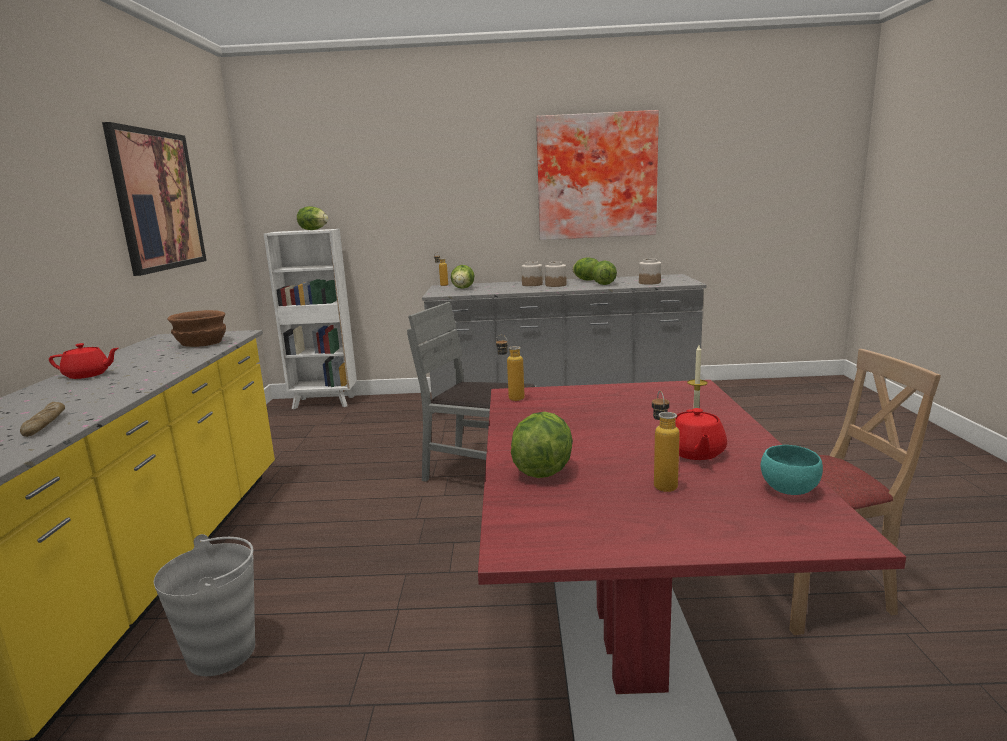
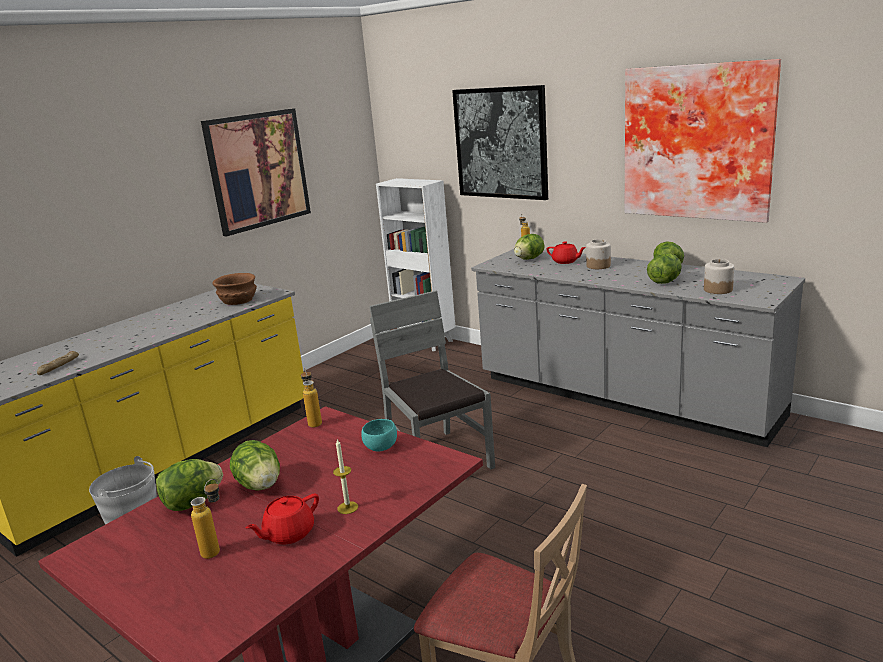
camera: 40 degrees right, 5 degrees up
red teapot [49,343,118,379] -> red teapot moved to [546,242,586,264]
lettuce [297,206,328,230] -> lettuce moved to [230,440,280,491]
jar [545,261,566,287] -> none
turquoise bowl [761,445,823,495] -> turquoise bowl moved to [361,419,397,451]
none -> picture [452,85,548,200]

